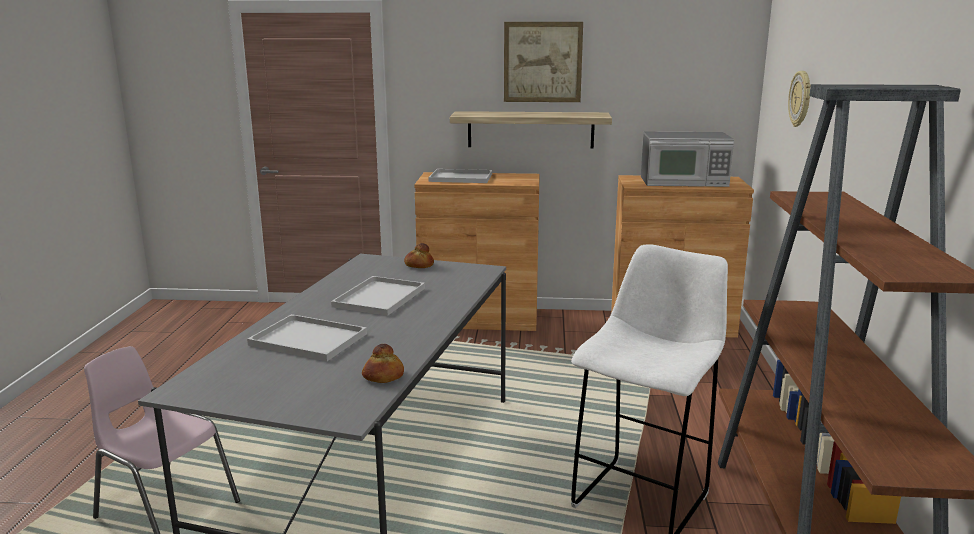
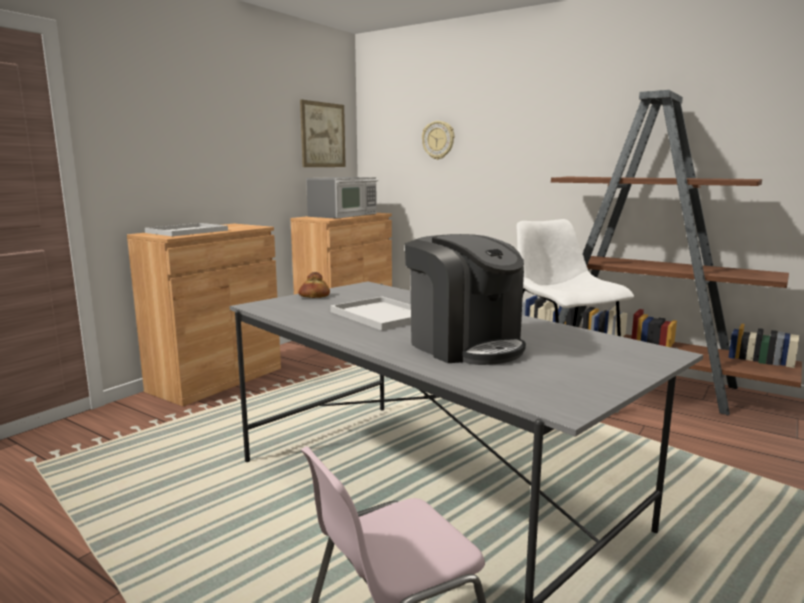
camera: 60 degrees left, 5 degrees down
white tray [247,314,367,361] -> coffee machine [405,234,526,365]
bread [362,344,404,383] -> none
shelf [450,111,612,148] -> none
picture [504,22,583,102] -> picture moved to [300,100,346,167]

